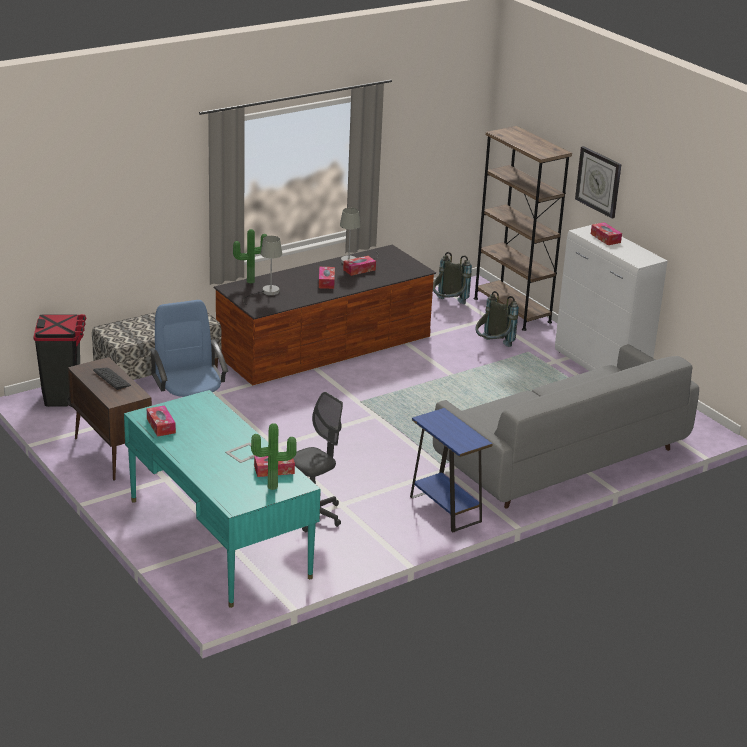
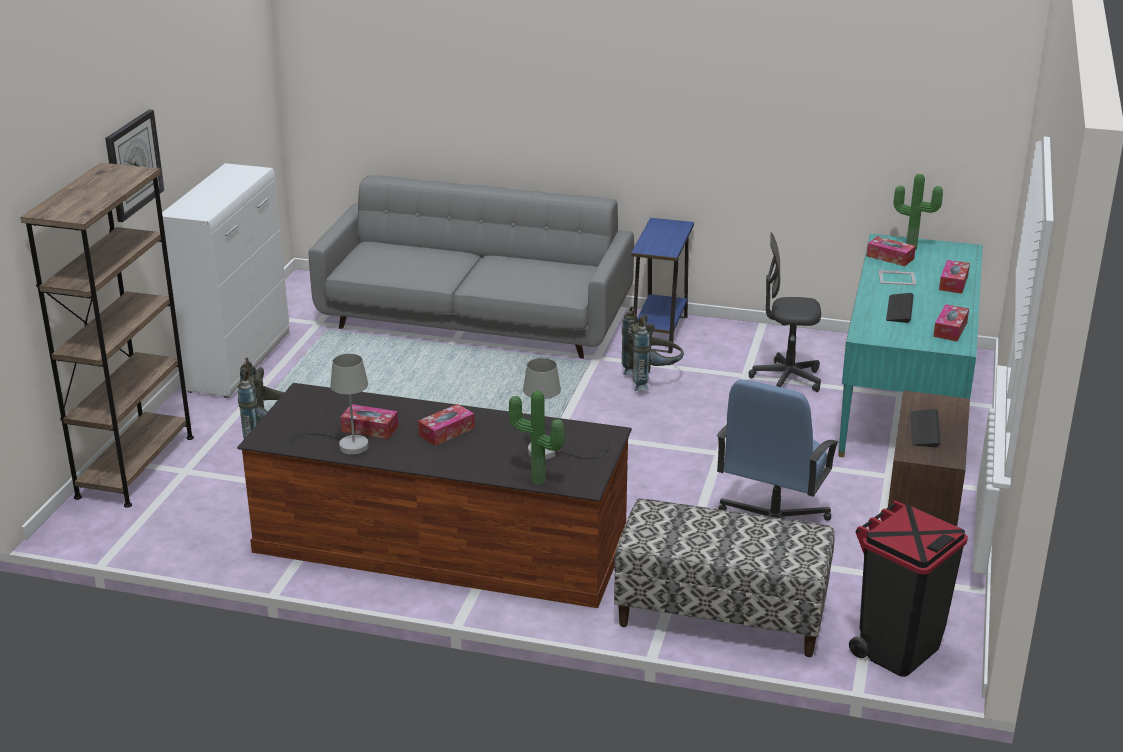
camera: 130 degrees left, 0 degrees up
grey backpack [433,252,472,304] -> grey backpack moved to [622,306,684,391]
tissue box [591,222,622,245] -> tissue box moved to [939,260,970,294]
none -> keyboard [886,293,914,323]

